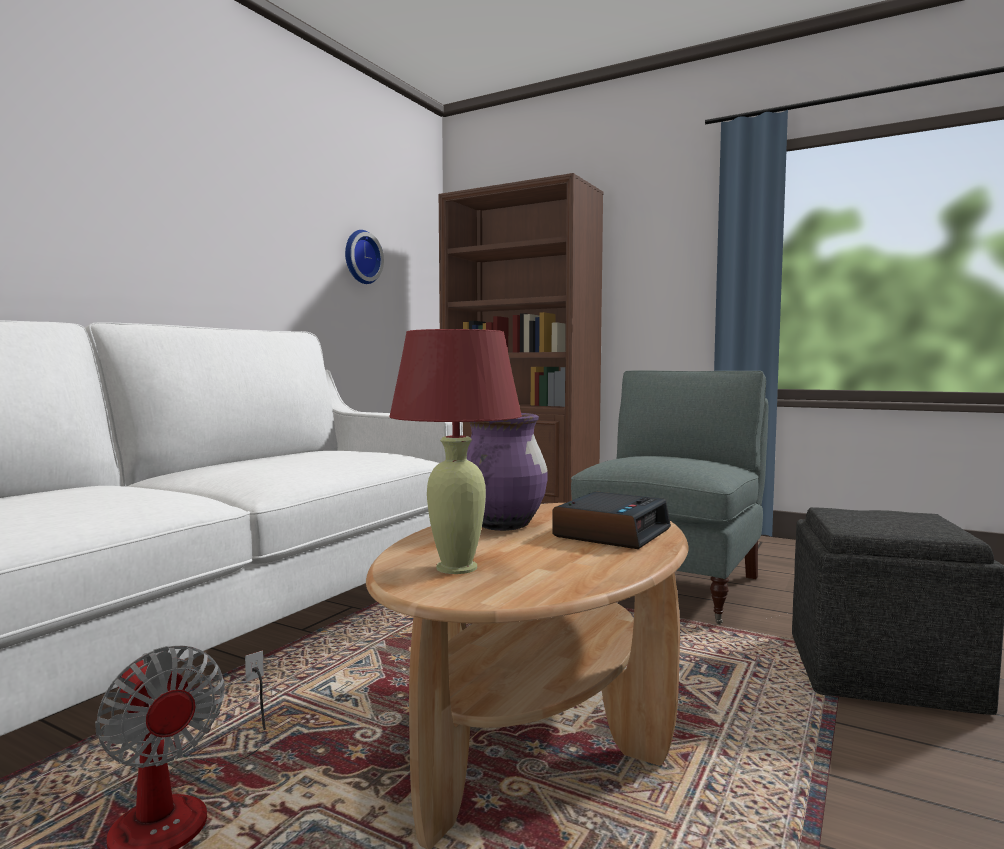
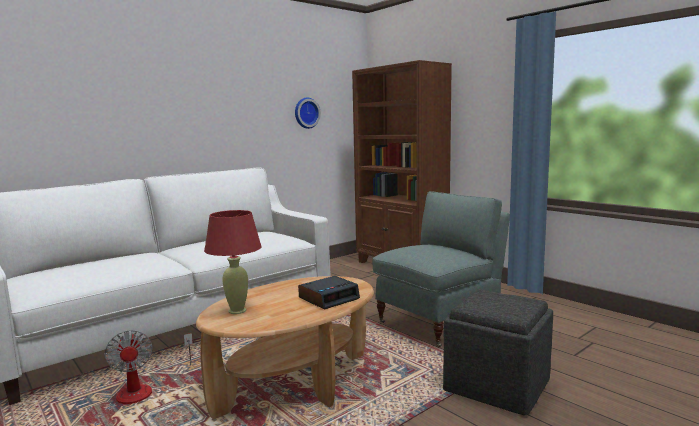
camera: 20 degrees right, 5 degrees up
purple vase [467,413,548,531] -> none

